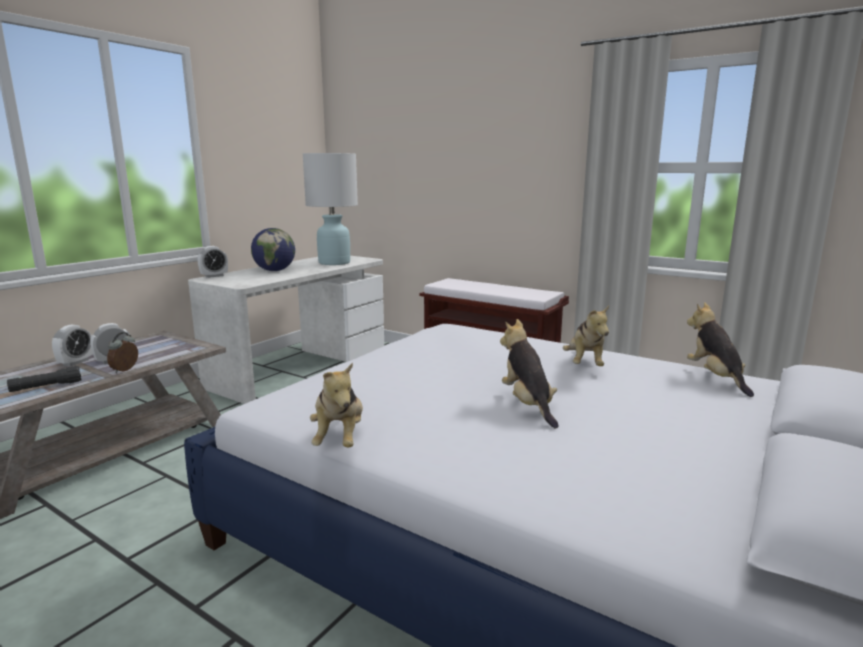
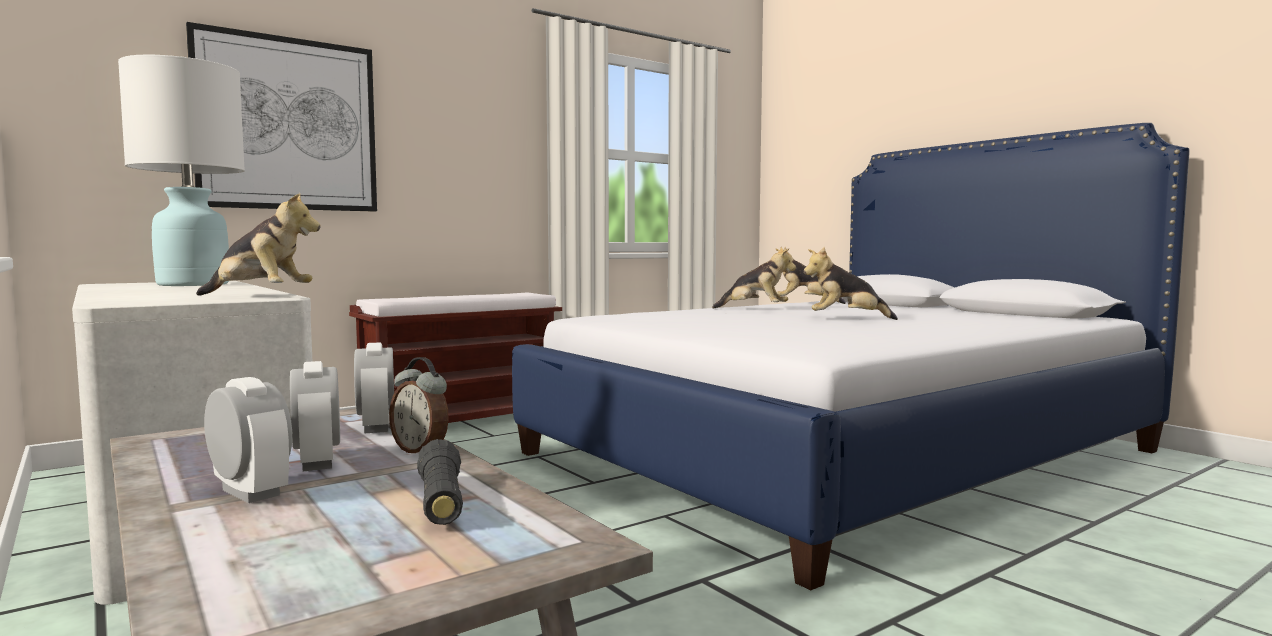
camera: 70 degrees left, 10 degrees down
alarm clock [198,246,228,278] -> alarm clock moved to [354,342,394,434]
globe [251,228,295,271] -> none
plush toy [310,362,363,448] -> plush toy moved to [196,193,321,296]
none -> picture [186,22,377,212]

